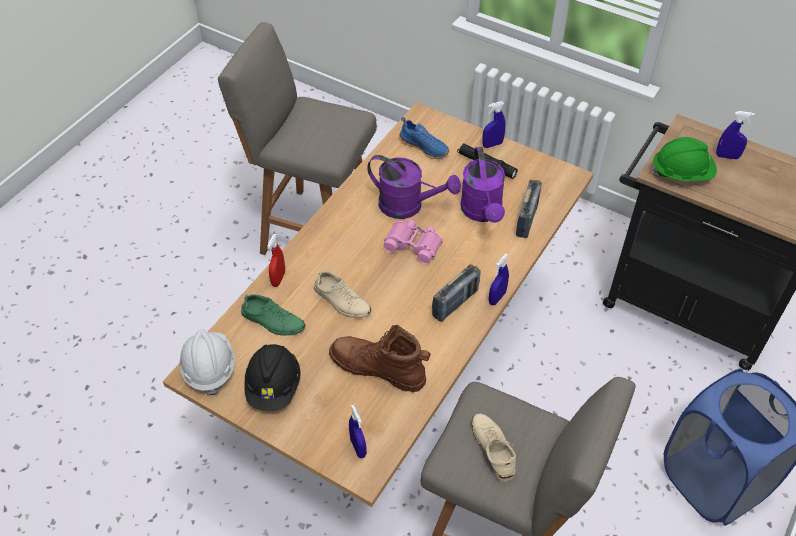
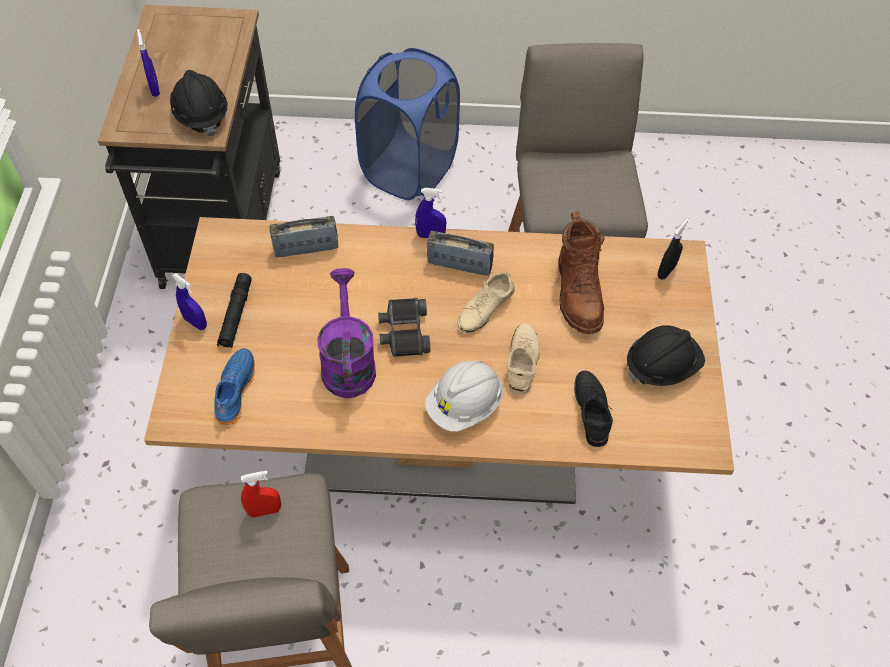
camera: 120 degrees left, 5 degrees up
white hard hat [179,329,235,396] -> white hard hat moved to [425,361,503,432]
green shoe [241,294,305,336] -> black shoe [574,371,613,447]
red spray bottle [267,234,285,287] -> red spray bottle moved to [241,471,281,518]
blue spray bottle [349,405,367,458] -> black spray bottle [658,218,689,279]
pink binoculars [383,220,443,264] -> black binoculars [378,298,430,357]
purple watering can [460,147,505,223] -> none
beige shoe [471,414,516,482] -> beige shoe moved to [457,271,514,334]
green hard hat [651,137,717,181] -> black hard hat [170,70,227,136]

